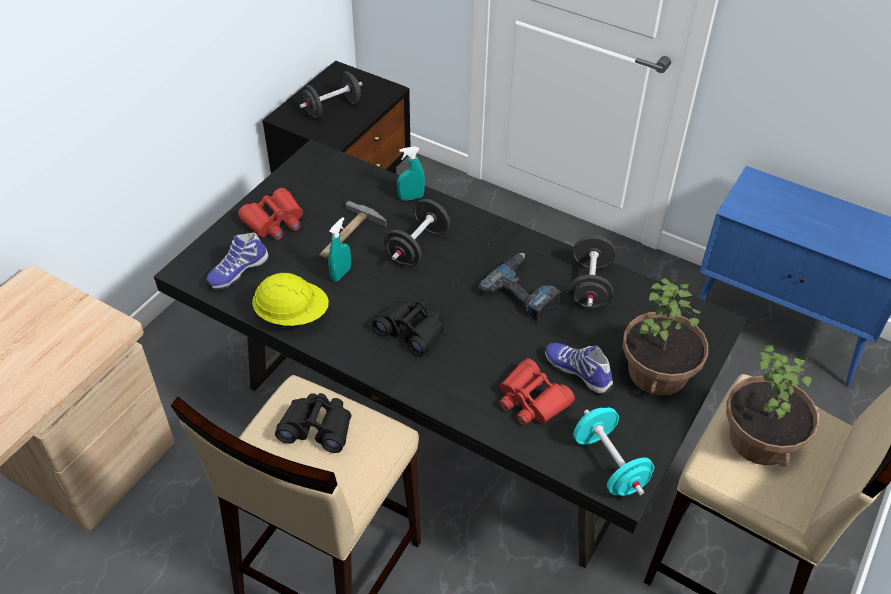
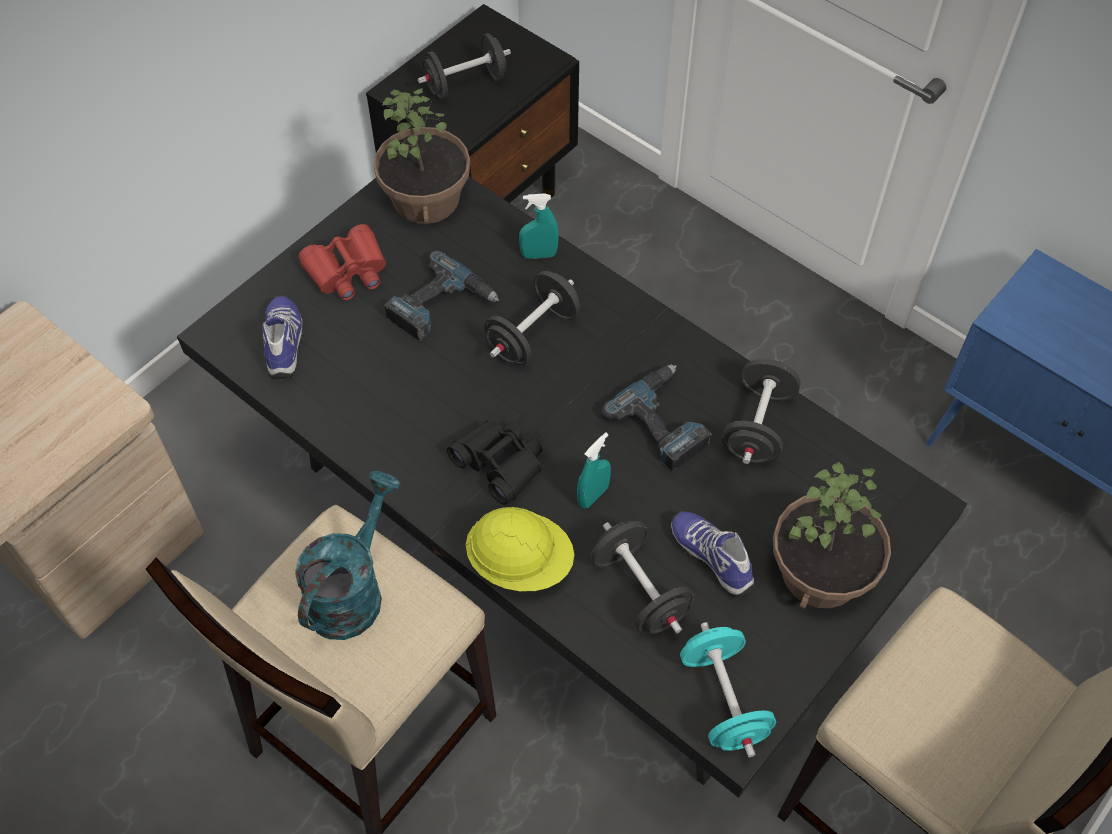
camera: 10 degrees right, 10 degrees up
shoe [205,233,269,290] -> shoe turned 120 degrees clockwise [262,296,304,380]
yellow hard hat [252,273,329,328] -> yellow hard hat moved to [466,507,574,591]
black binoculars [275,393,352,453] -> turquoise watering can [295,471,401,640]
hammer [319,201,387,260] -> power drill [384,251,499,341]
turquoise spray bottle [328,217,351,282] -> turquoise spray bottle moved to [577,432,611,508]
red binoculars [499,358,575,425] -> black dumbbell [591,521,694,634]
potted plant [726,345,819,467] -> potted plant moved to [374,88,470,224]

